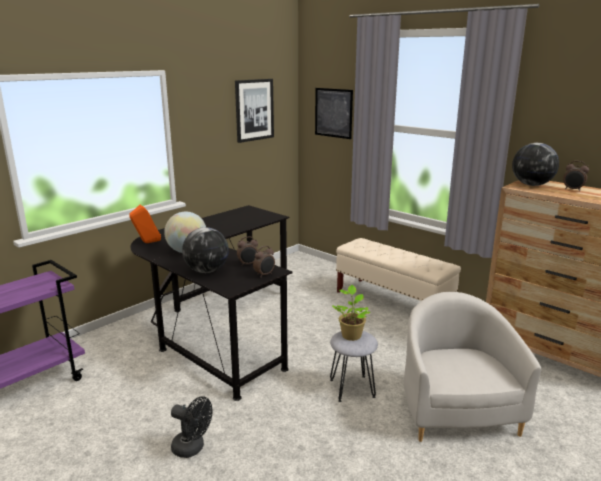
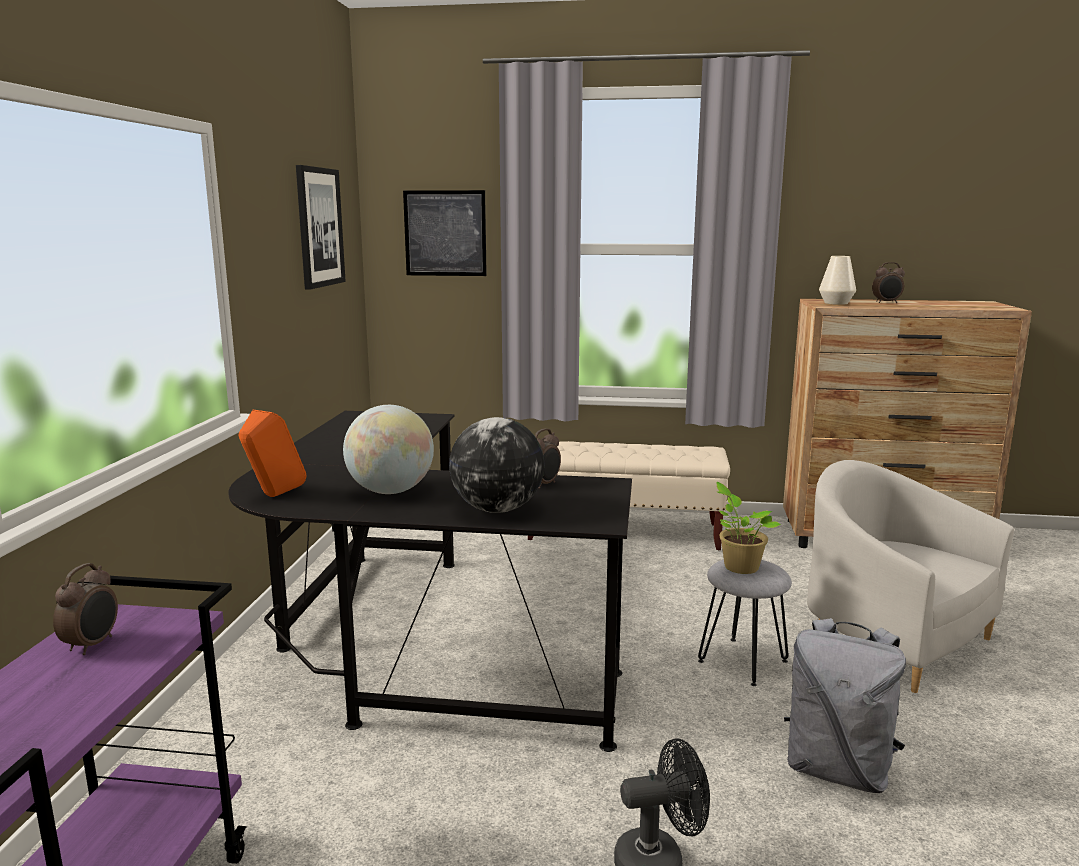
camera: 35 degrees left, 5 degrees down
alarm clock [253,246,275,277] -> alarm clock moved to [53,563,118,655]
globe [512,143,559,186] -> white vase [819,256,856,305]
none -> grey backpack [784,618,906,793]

